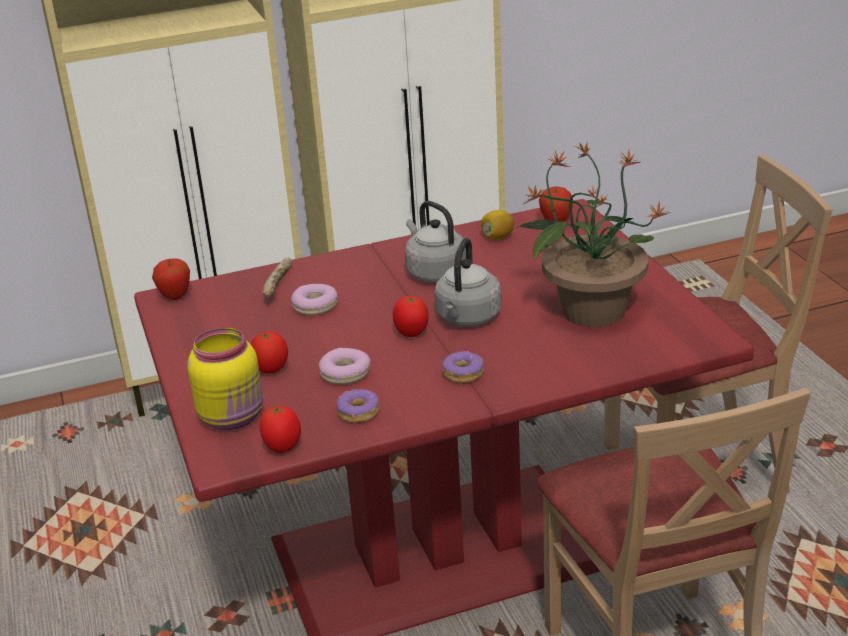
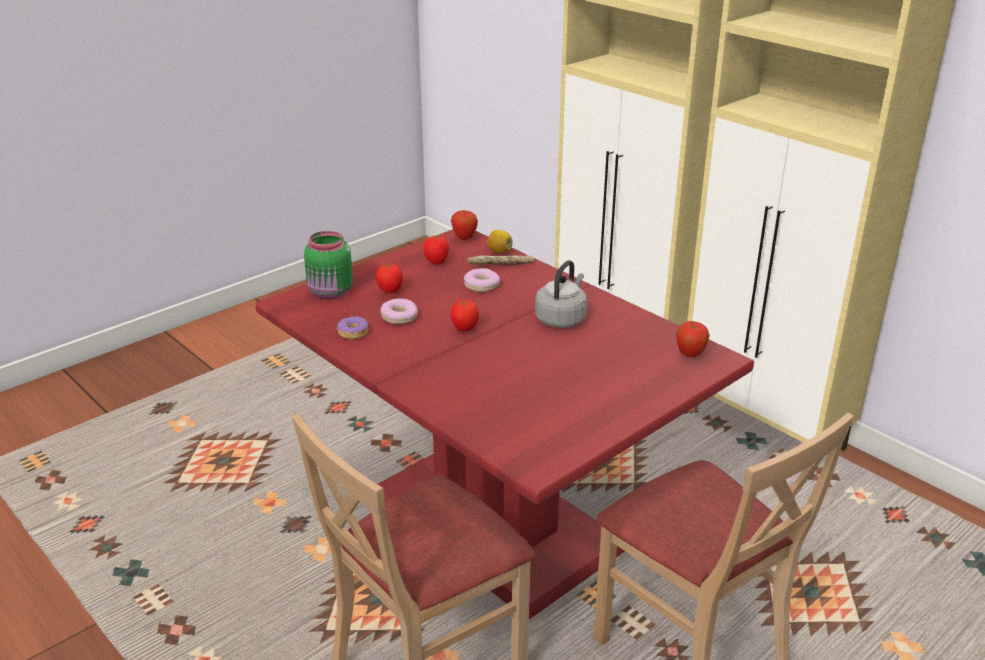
camera: 65 degrees right, 0 degrees up
yellow jar [187,327,263,430] -> green jar [304,231,353,300]
tomato [260,405,301,453] -> tomato moved to [424,235,449,264]
grey kettle [435,238,501,326] -> none
donut [442,351,484,383] -> none
lemon [481,210,514,240] -> lemon moved to [487,230,513,253]
potted plant [517,142,671,327] -> none

